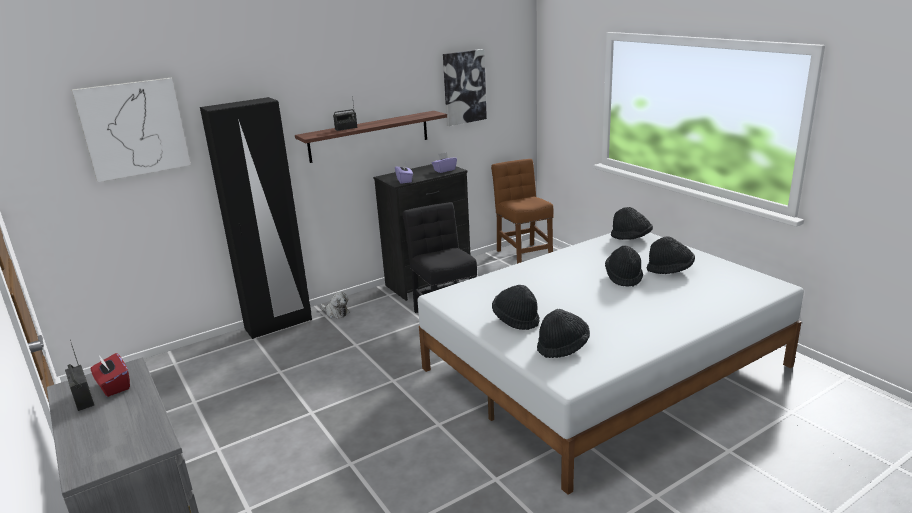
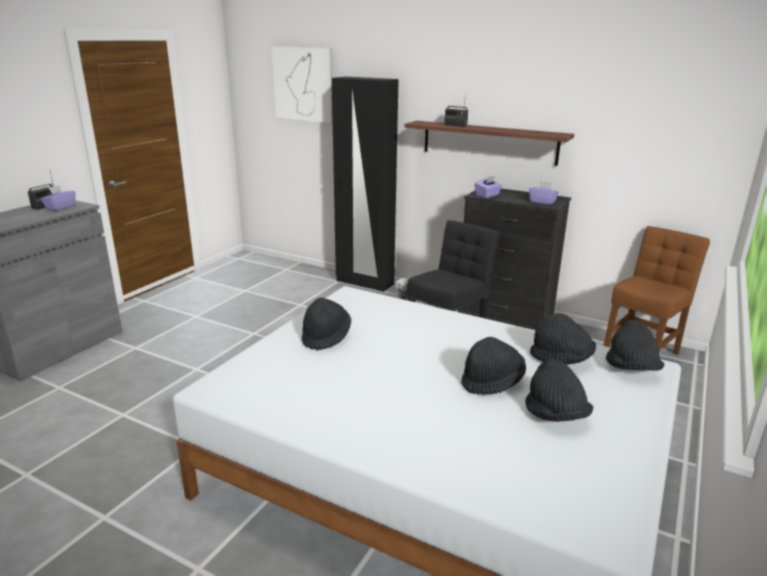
camera: 60 degrees right, 0 degrees up
red tissue box [91,353,130,397] -> purple tissue box [41,185,76,211]
picture [443,49,487,126] -> none
black hat [537,309,590,358] -> black hat moved to [530,313,596,365]

